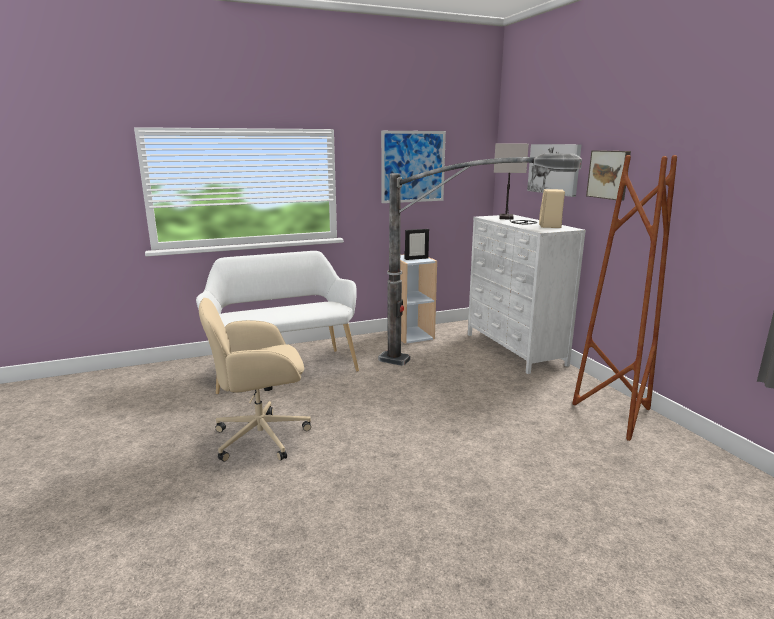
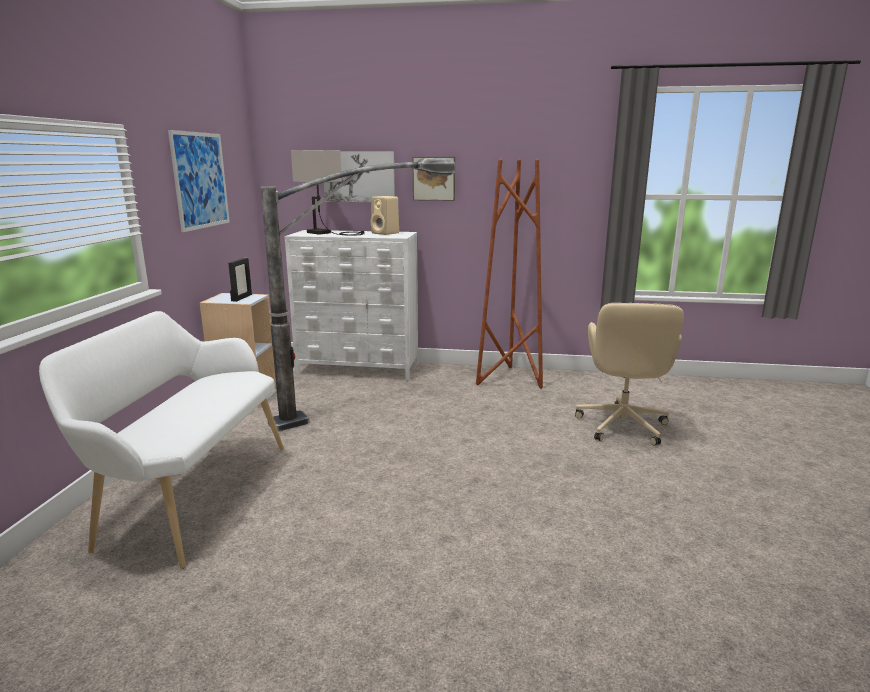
camera: 60 degrees left, 0 degrees up
beige office chair [199,298,311,461] -> beige office chair moved to [575,303,684,446]

